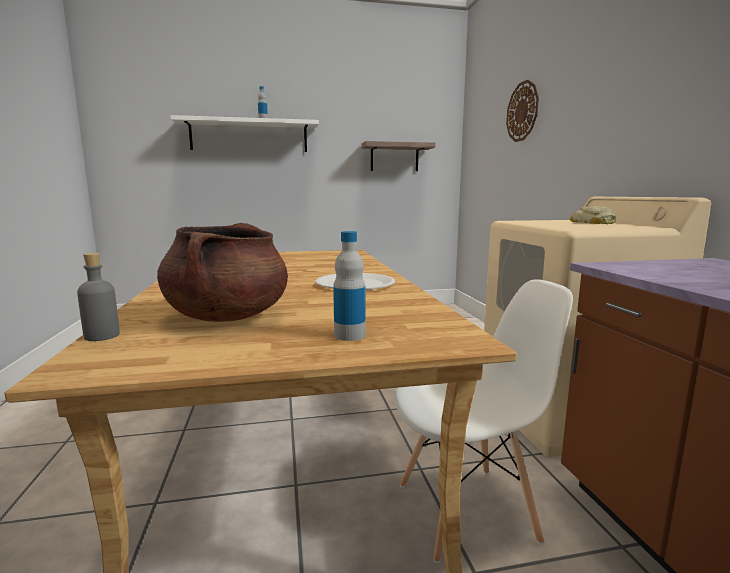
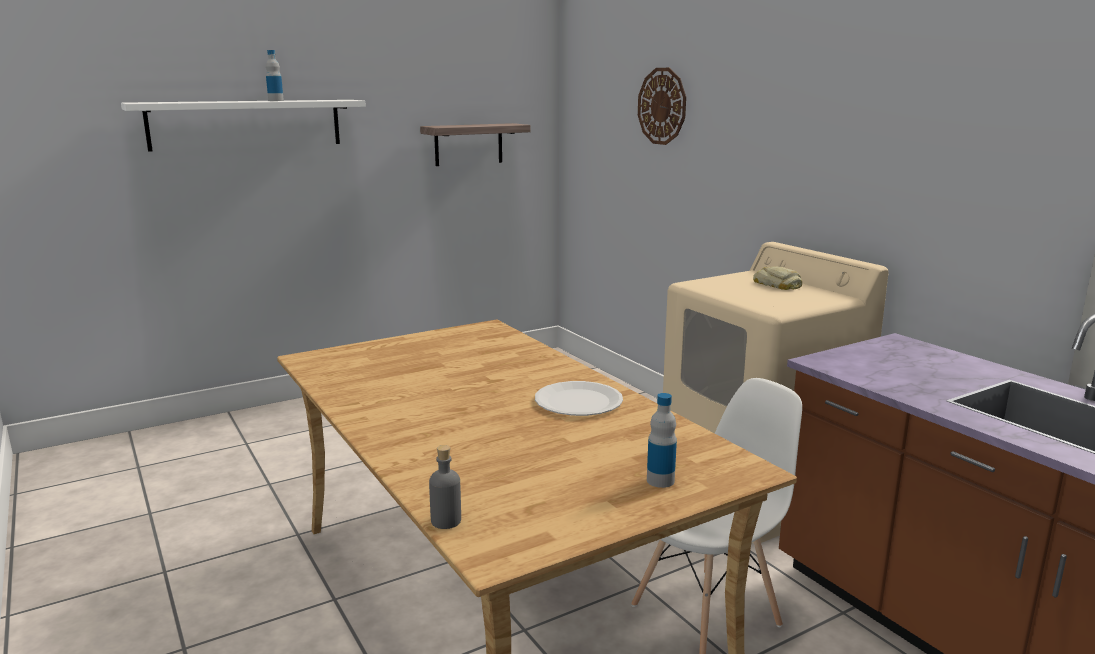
camera: 20 degrees left, 5 degrees up
brown cooking pot [157,223,288,322] -> none

